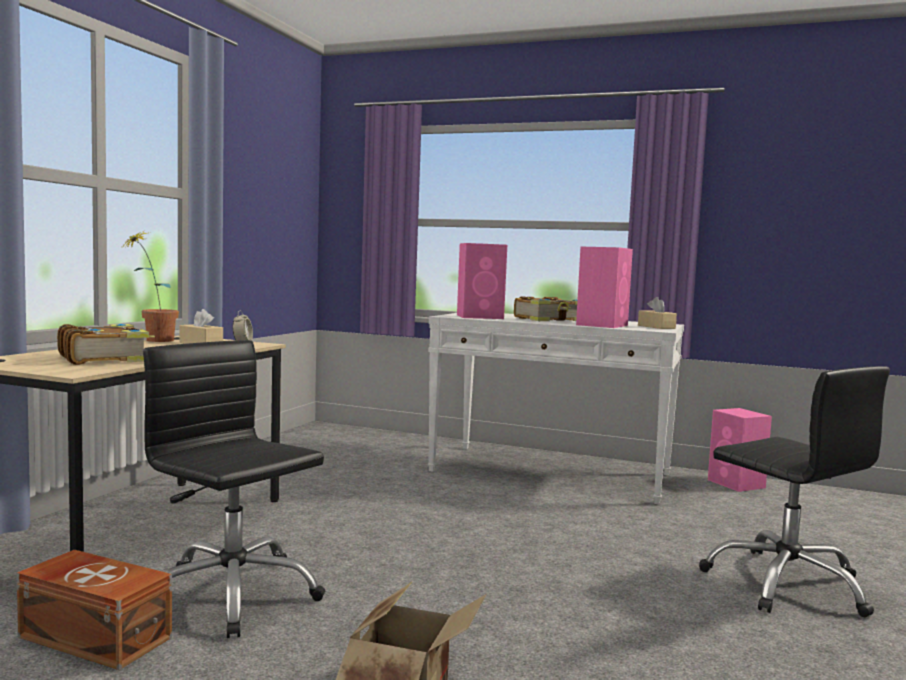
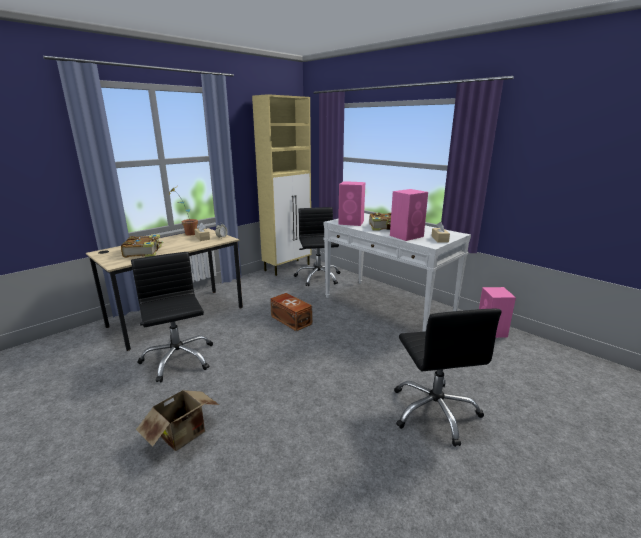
camera: 25 degrees right, 15 degrees up
brown storage box [17,550,172,670] -> brown storage box moved to [270,293,312,331]
none -> beige cabinet [252,94,312,276]
none -> black office chair [294,207,340,286]

